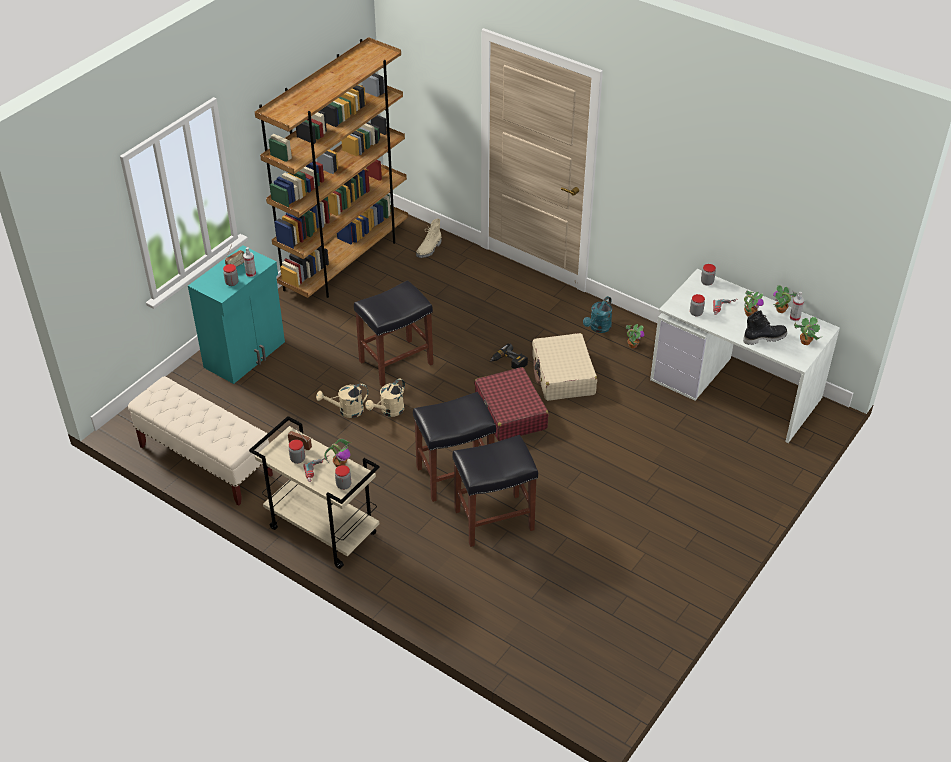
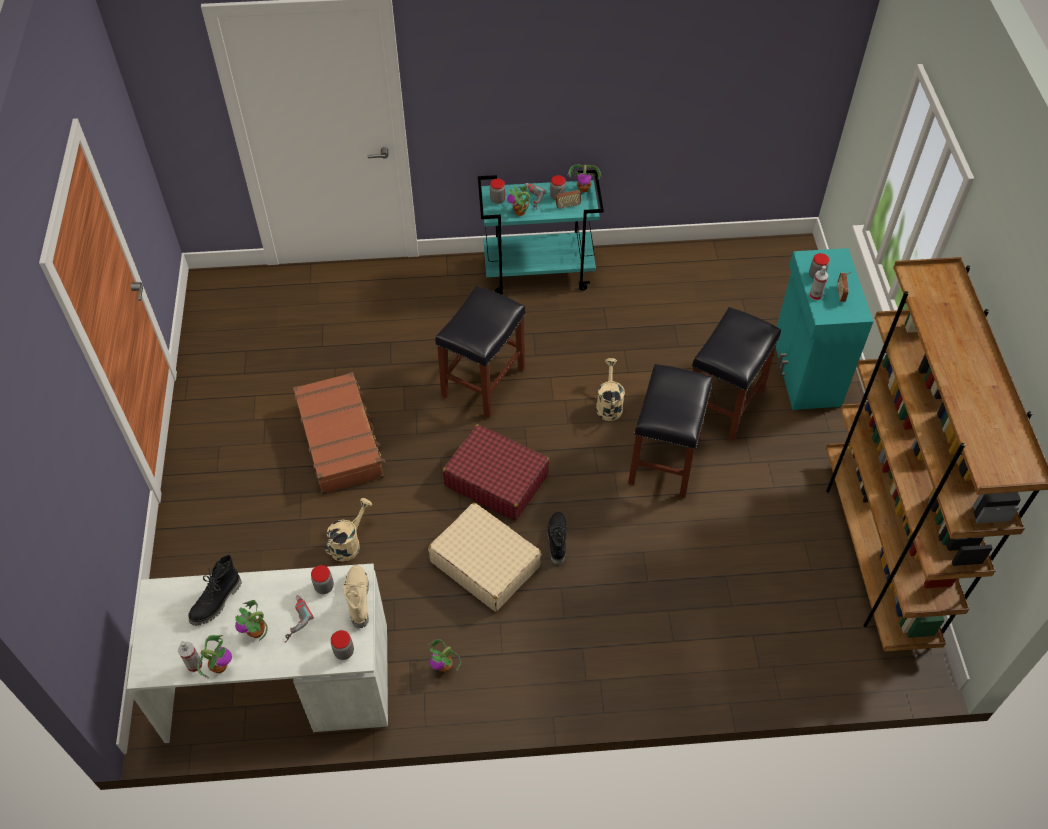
camera: 140 degrees right, 10 degrees up
beige bench [128,376,273,506] -> none
beige cart [249,416,380,569] -> turquoise cart [478,170,604,295]
beige watering can [316,384,368,418] -> beige watering can moved to [325,498,372,562]
beige boot [416,218,441,258] -> beige boot moved to [342,565,369,628]
black stool [452,435,538,547] -> black stool moved to [692,307,781,441]
power drill [490,343,528,369] -> black boot [547,512,567,565]
turquoise watering can [583,296,613,333] -> none
potted plant [794,317,821,345] -> potted plant moved to [567,165,602,193]
none -> brown suitcase [293,372,386,495]

